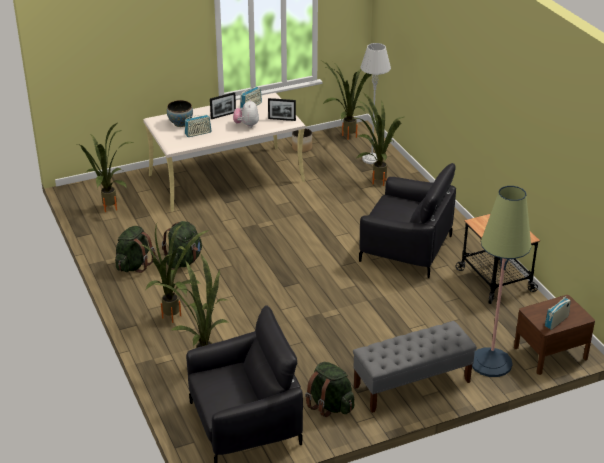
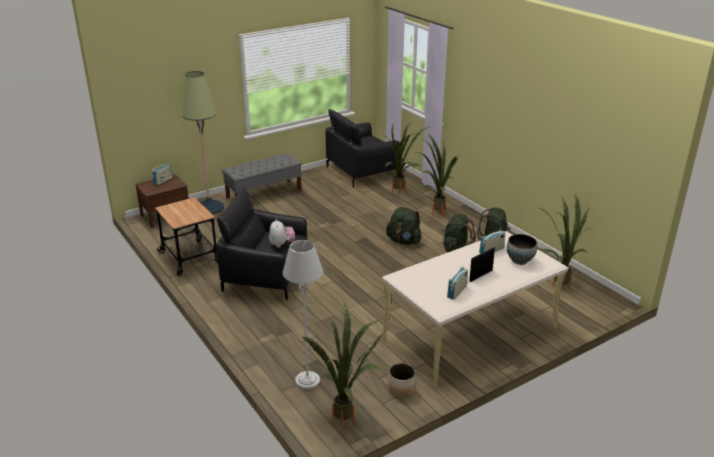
camera: 170 degrees right, 5 degrees down
plush toy [233,100,259,128] -> plush toy moved to [269,219,295,248]
picture frame [268,98,296,121] -> none
green backpack [305,362,354,417] -> green backpack moved to [386,207,421,245]
potted plant [353,93,404,186] -> none

